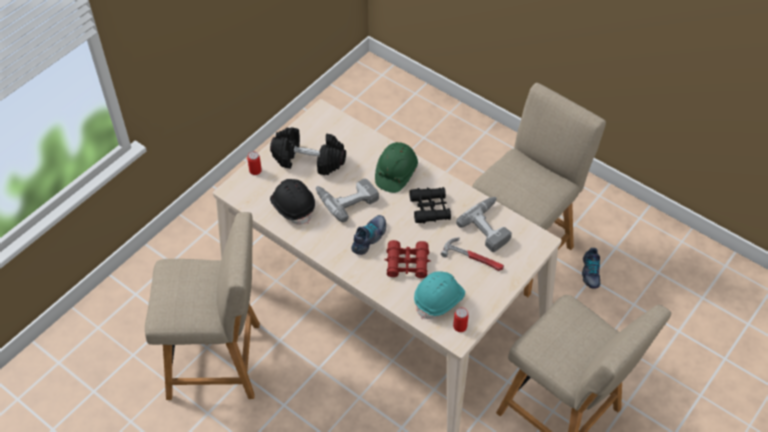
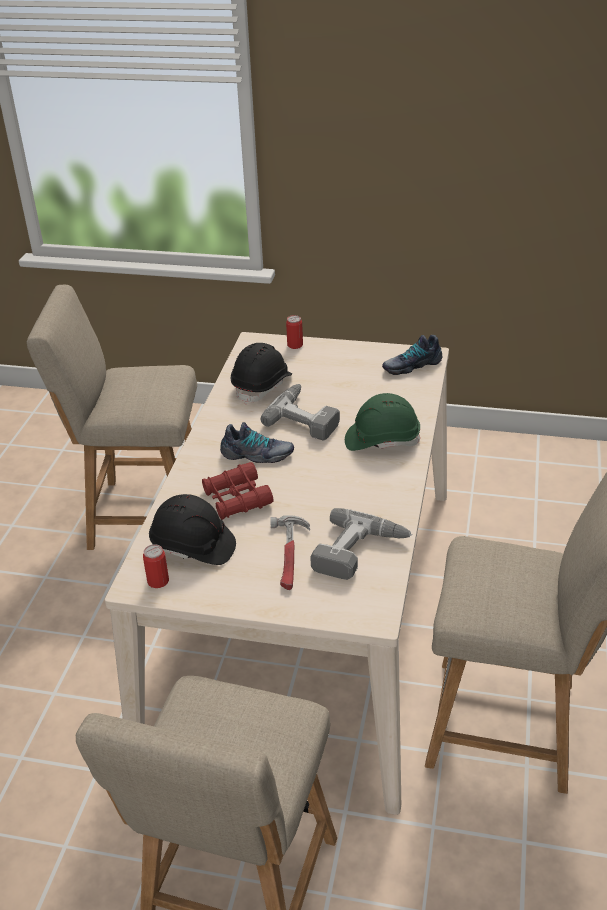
camera: 65 degrees right, 15 degrees down
beige chair [145,212,260,400] -> beige chair turned 120 degrees clockwise [27,285,197,550]
black dumbbell [270,127,346,175] -> none
black binoculars [409,187,451,223] -> none
turquoise hard hat [414,271,465,319] -> black hard hat [149,494,236,565]
shoe [582,248,600,289] -> shoe moved to [382,335,442,375]

